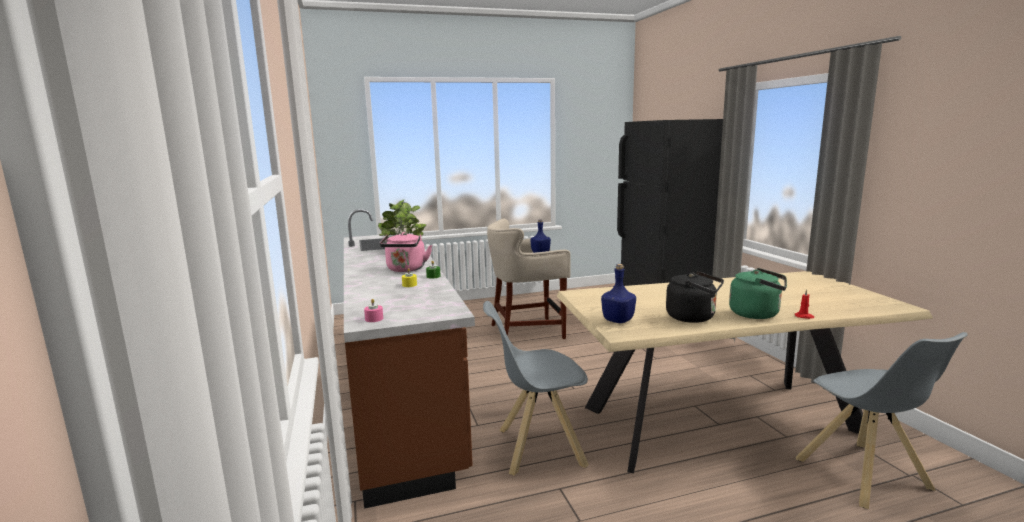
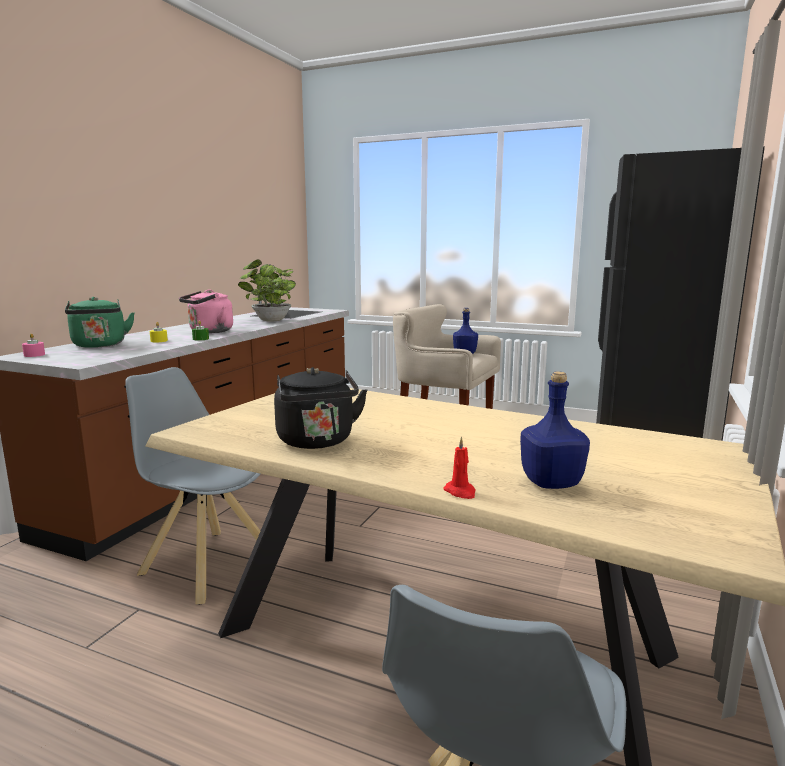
camera: 40 degrees right, 0 degrees up
blue bottle [601,264,636,323] -> blue bottle moved to [520,371,590,489]
green kettle [729,268,787,319] -> green kettle moved to [65,297,135,348]

